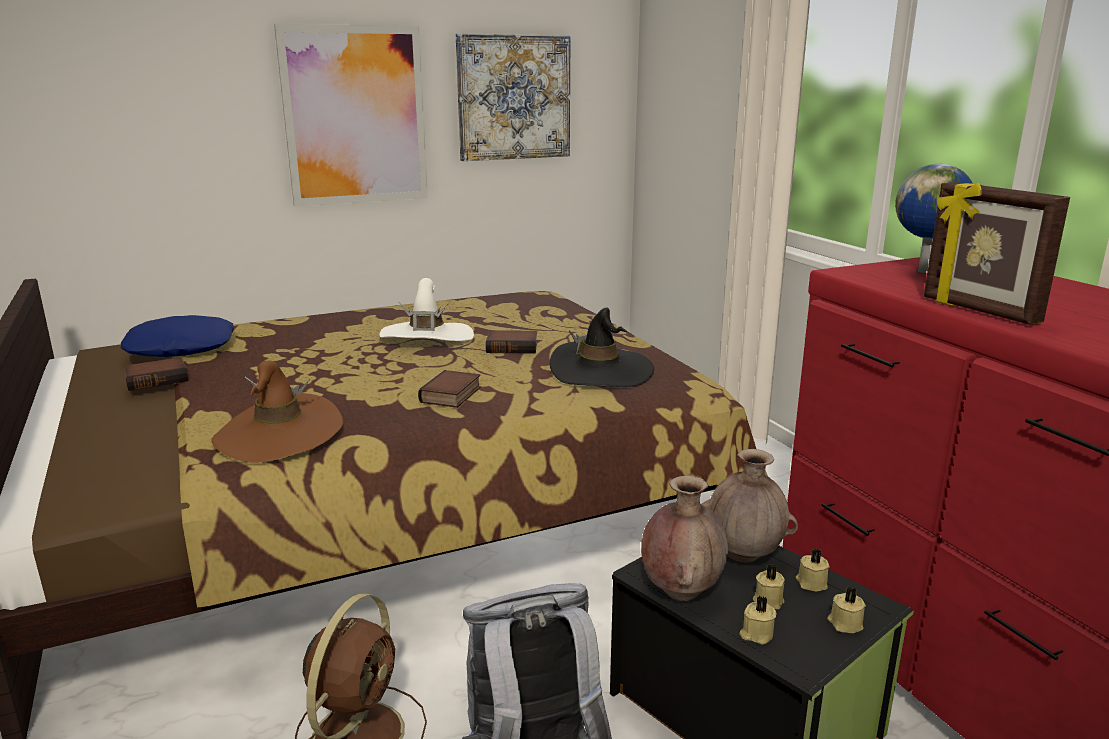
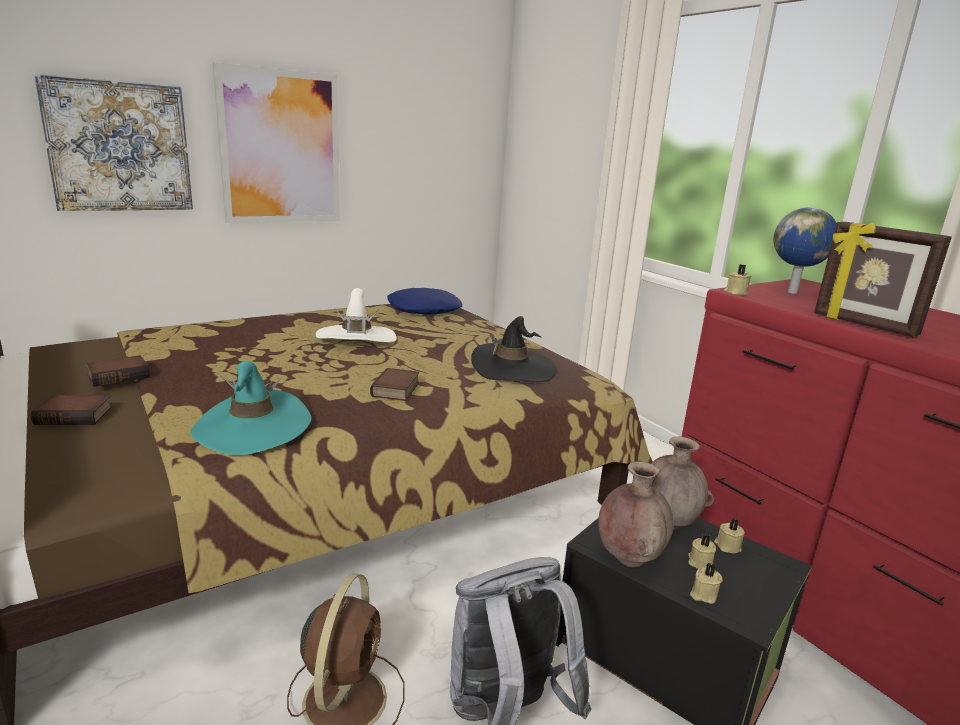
camera: 10 degrees left, 0 degrees up
blue pillow [121,315,234,357] -> blue pillow moved to [387,288,462,315]
brown hat [211,360,343,463] -> turquoise hat [190,361,312,455]
picture [456,34,571,161] -> picture moved to [34,74,193,211]
book [486,330,537,354] -> book moved to [31,395,112,425]
beige candle [827,587,866,633] -> beige candle moved to [724,264,751,295]

